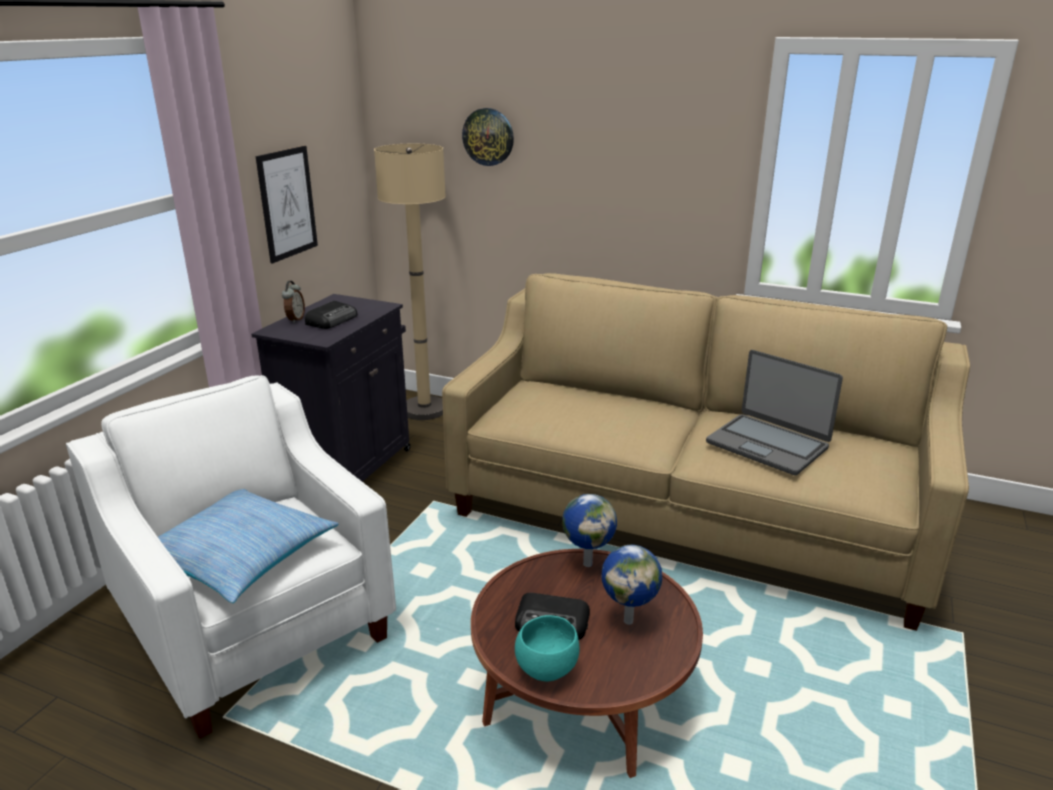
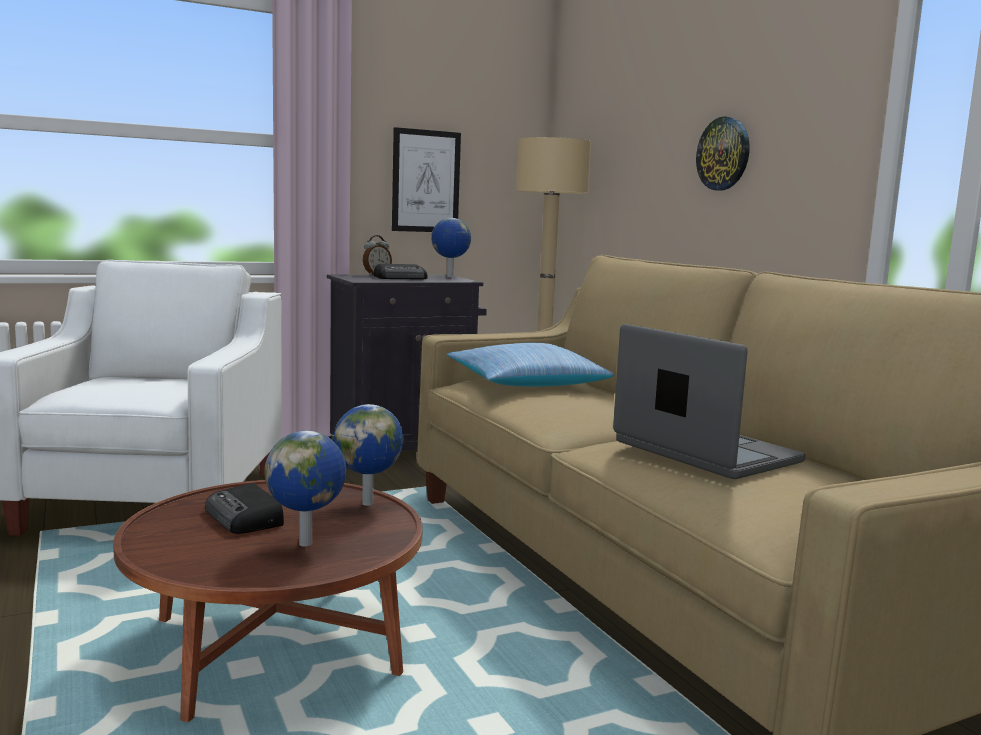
camera: 40 degrees right, 15 degrees down
pillow [158,489,339,603] -> pillow moved to [447,343,614,387]
wall clock [462,108,514,166] -> wall clock moved to [696,116,750,191]
turquoise bowl [515,615,580,681] -> none
laptop [706,350,843,475] -> laptop turned 150 degrees clockwise [613,324,806,479]
none -> globe [431,218,471,277]

